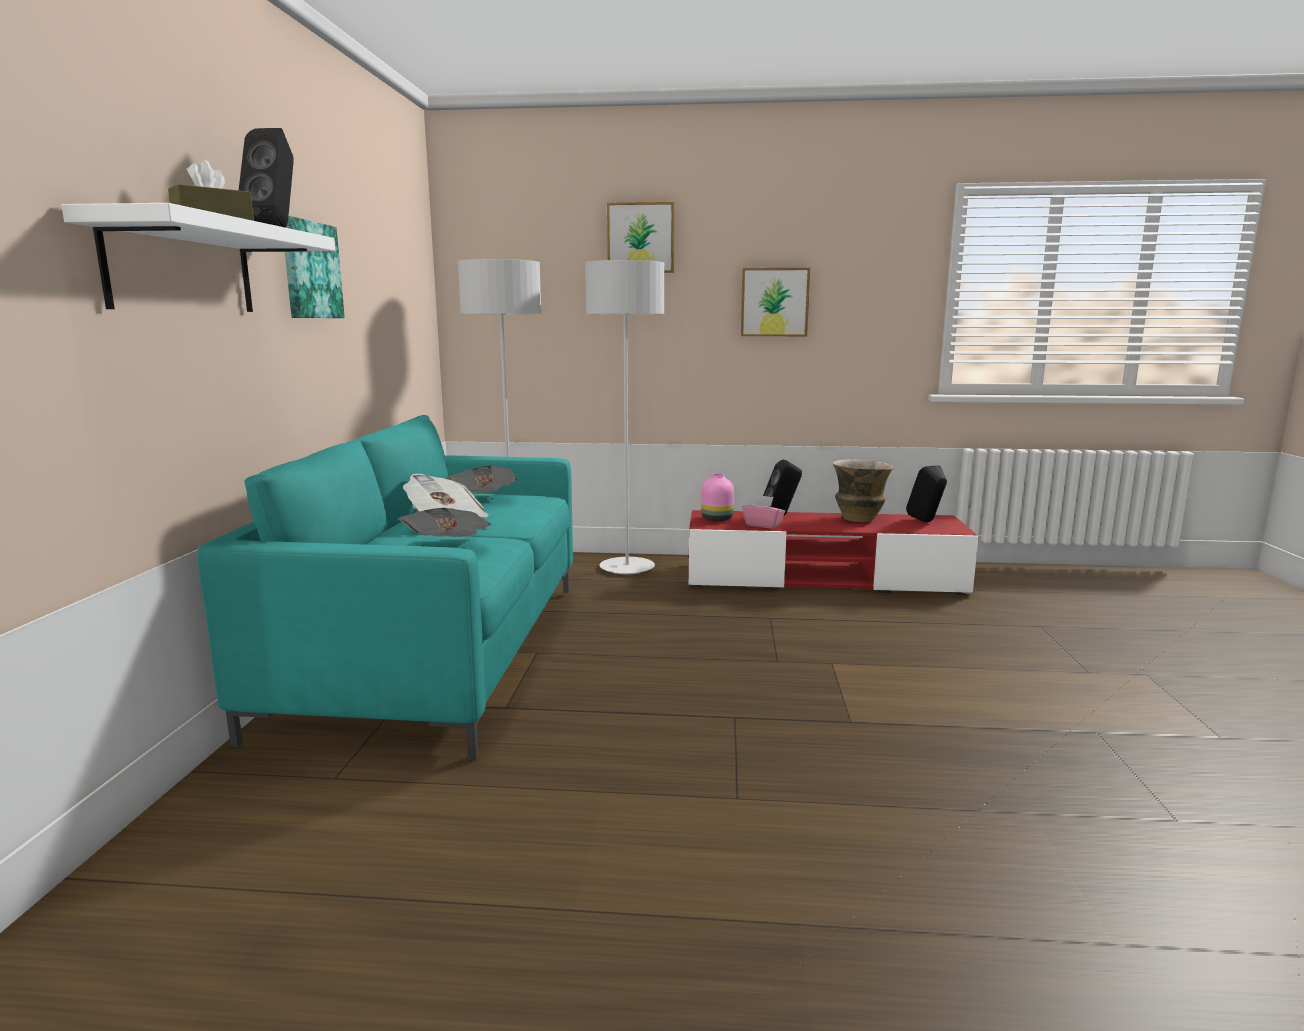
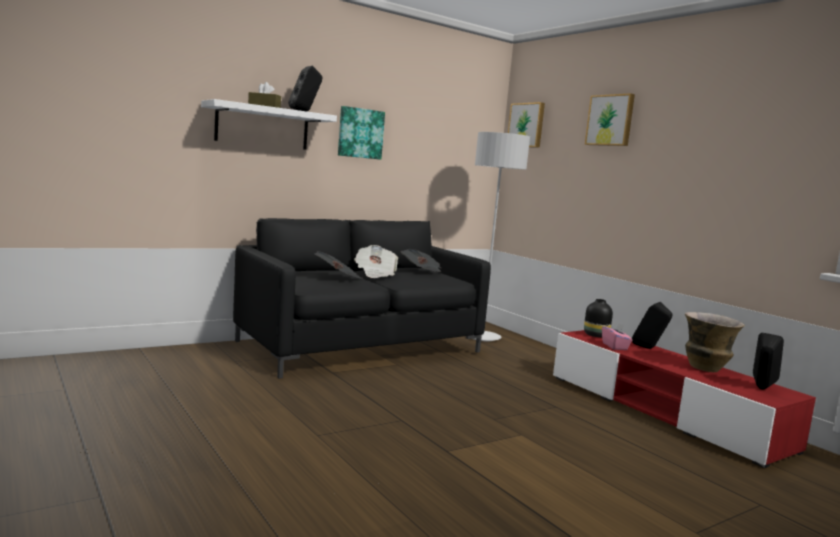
camera: 50 degrees right, 5 degrees down
turquoise sofa [197,415,573,760] -> black sofa [233,218,491,379]
grey floor lamp [585,260,664,575] -> none
pink vase [701,473,734,521] -> black vase [584,299,613,337]
picture [741,268,810,336] -> picture moved to [508,102,545,148]

